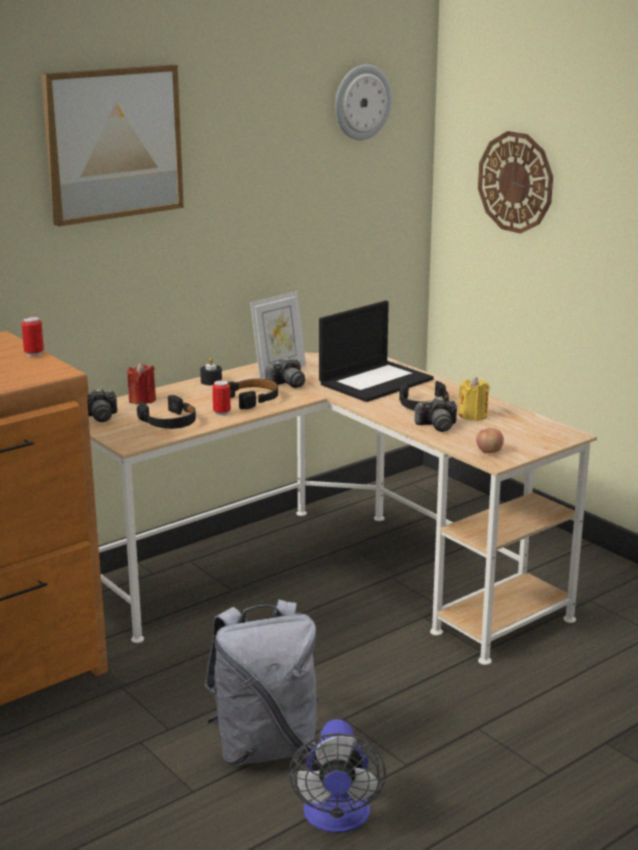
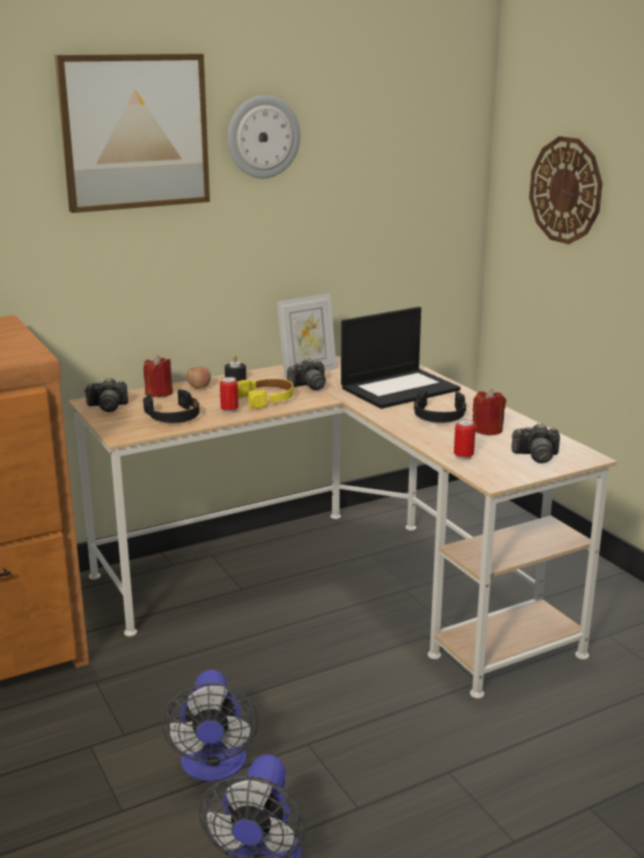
camera: 10 degrees right, 0 degrees up
can [21,317,44,357] -> can moved to [454,419,476,460]
grey backpack [205,600,318,766] -> fan [162,670,259,781]
black headphones [228,379,278,409] -> yellow headphones [238,378,293,408]
wall clock [335,65,392,140] -> wall clock moved to [227,95,300,178]
camera [414,396,457,432] -> camera moved to [511,423,560,463]
yellow candle [458,377,490,421] -> red candle [472,389,506,436]
apple [476,428,504,453] -> apple moved to [187,367,211,388]

